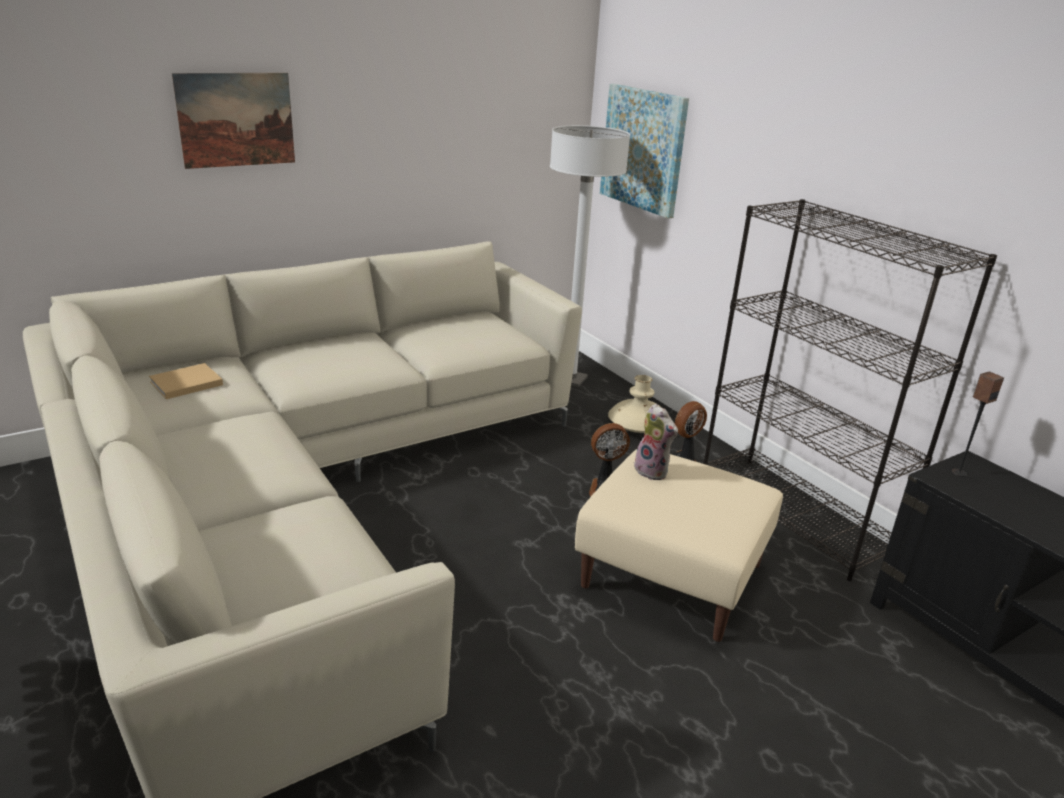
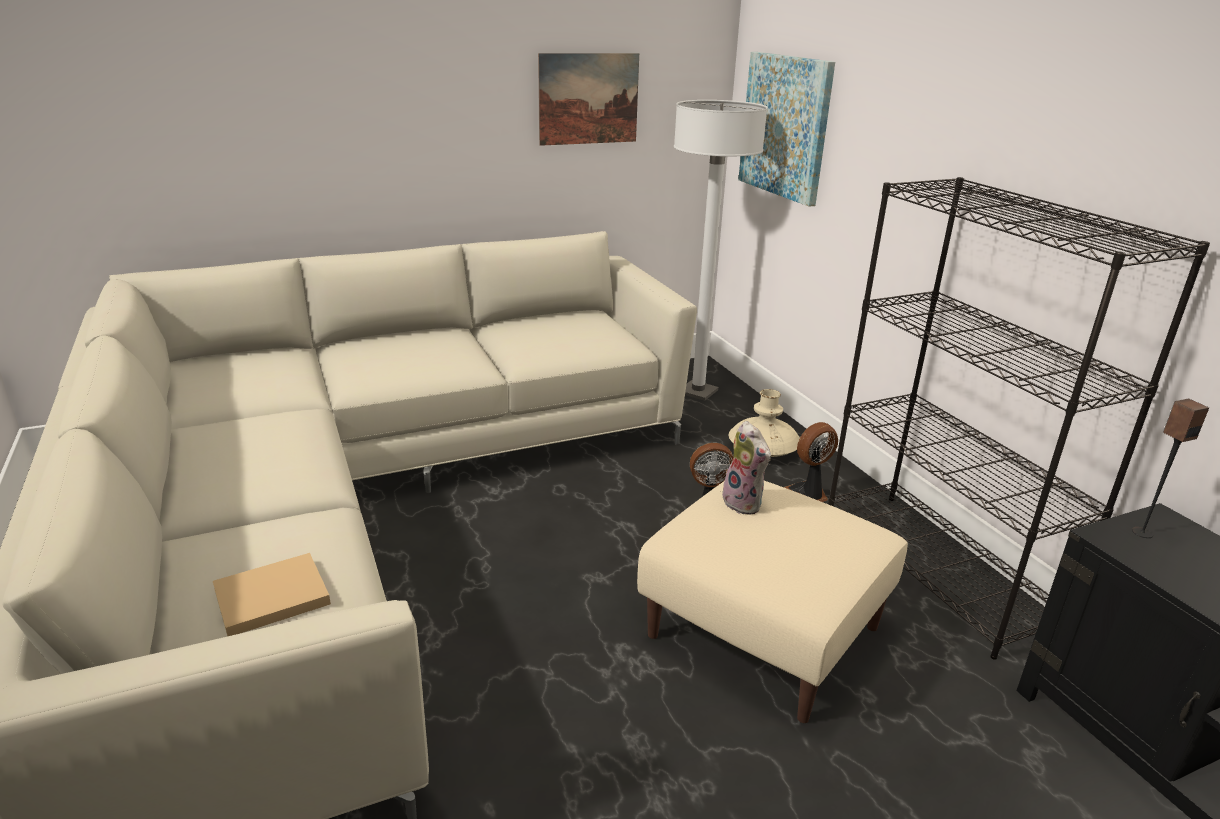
camera: 10 degrees right, 0 degrees up
beige book [149,363,223,399] -> beige book moved to [213,553,331,636]
picture [171,73,295,169] -> picture moved to [538,53,639,146]

